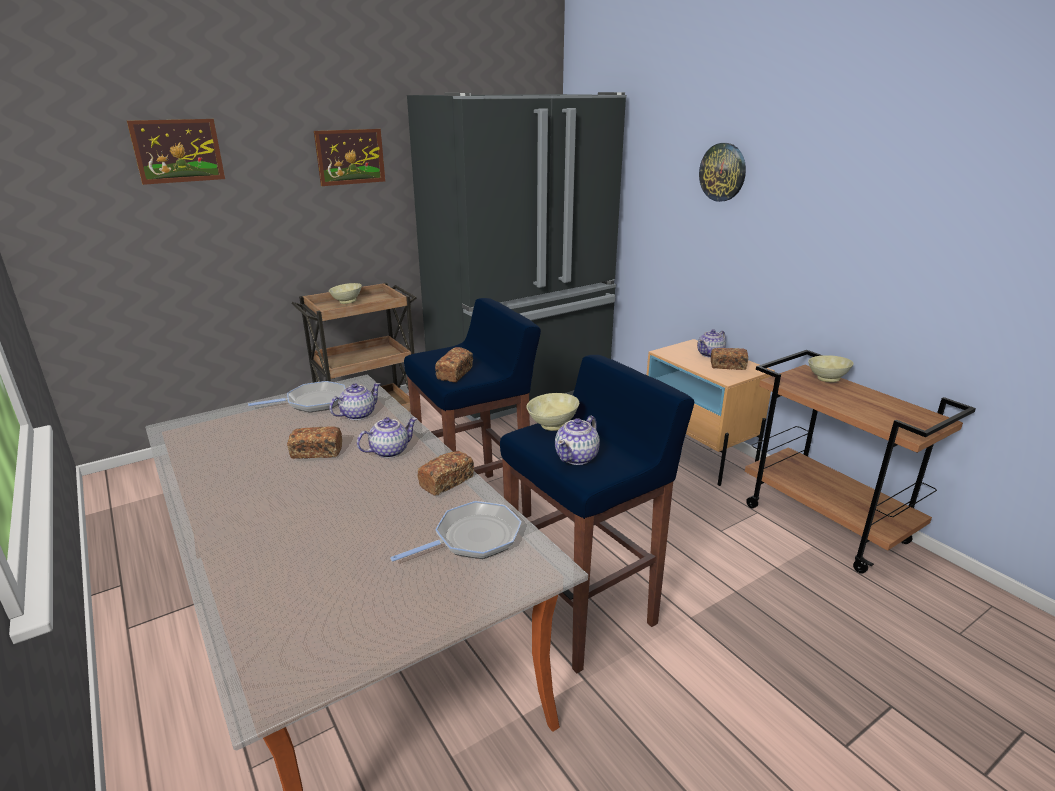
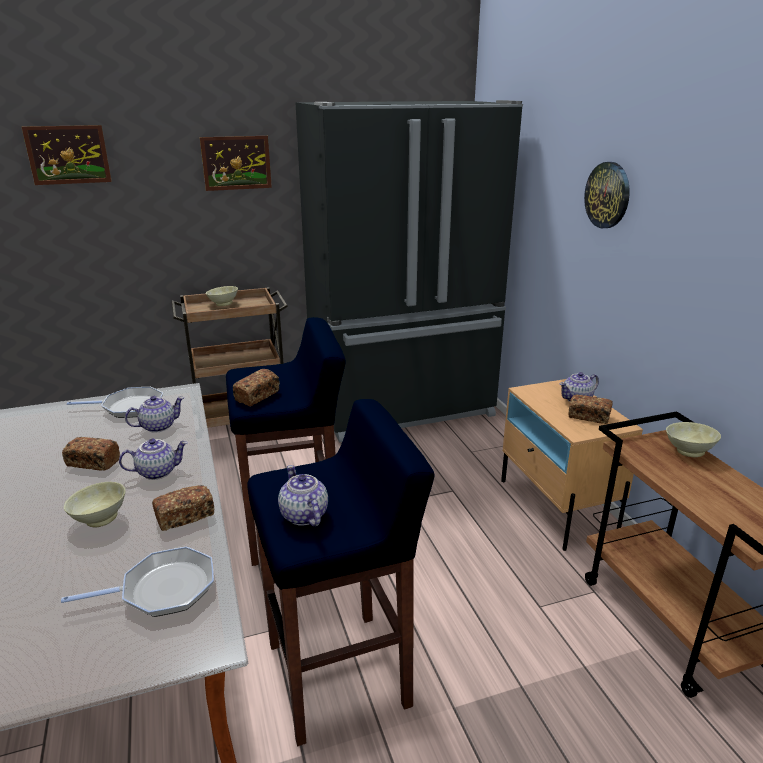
camera: 15 degrees right, 0 degrees up
beige bowl [526,393,579,431] -> beige bowl moved to [64,482,126,527]
teapot [555,416,600,465] -> teapot turned 105 degrees clockwise [278,465,328,527]

